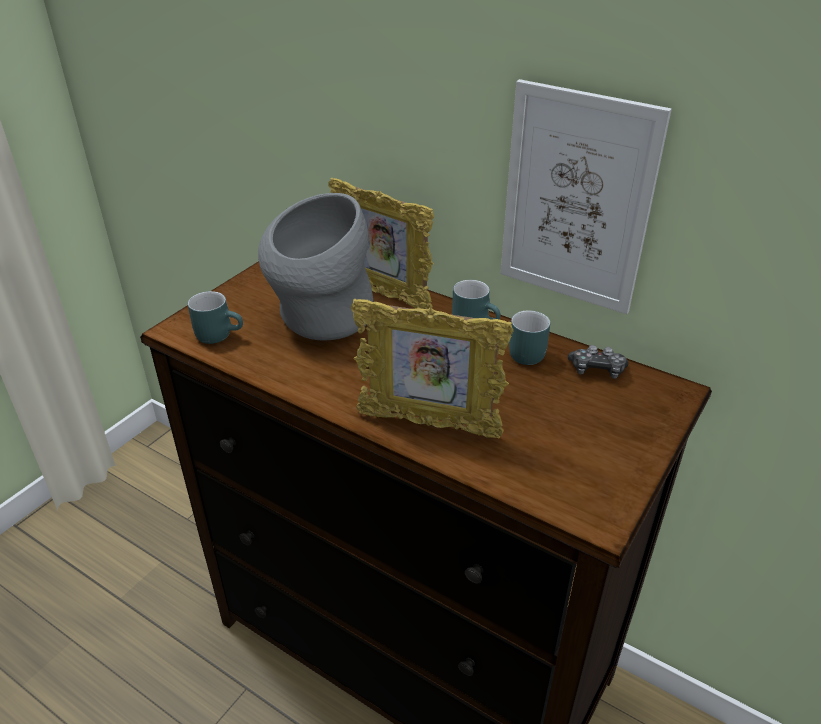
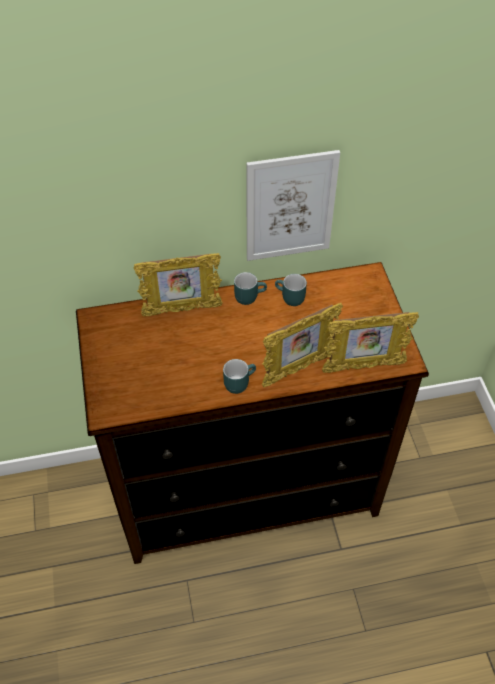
camera: 45 degrees left, 15 degrees up
turquoise mug [188,291,243,344] -> turquoise mug moved to [223,359,256,394]
grey vase [258,193,373,341] -> none
game controller [568,345,629,379] -> none
none -> picture frame [322,312,419,373]

